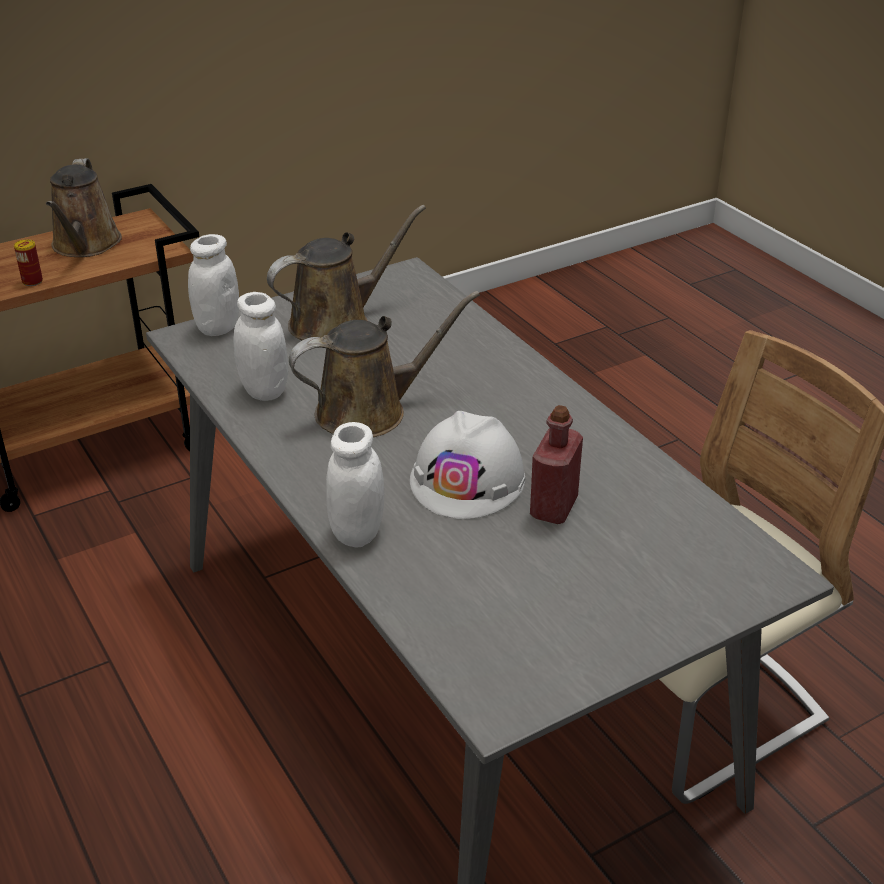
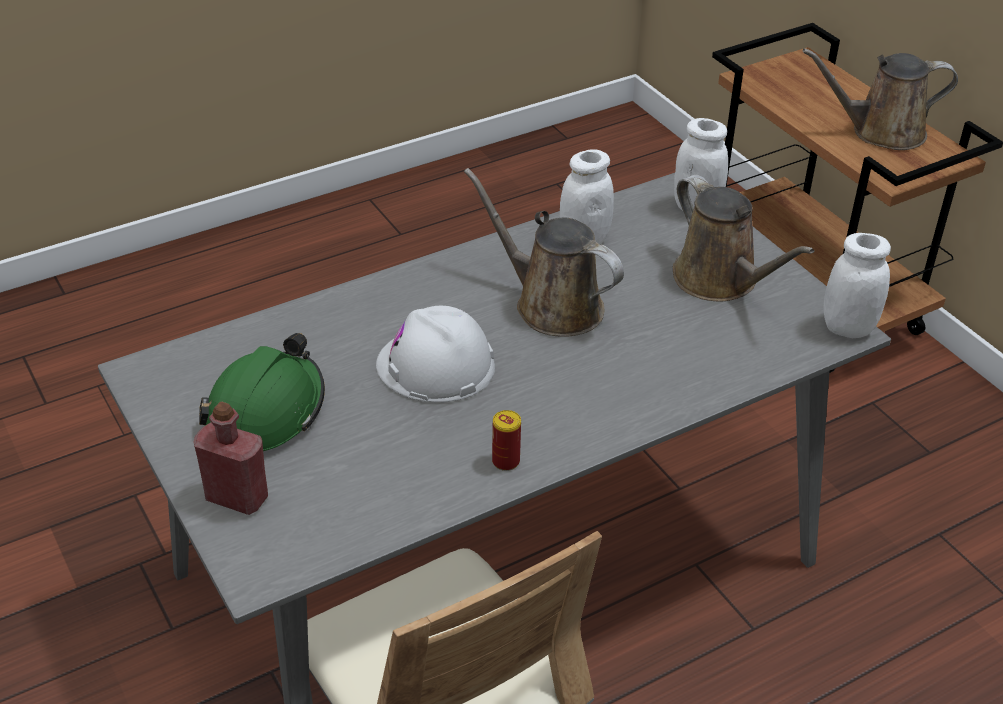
camera: 90 degrees right, 5 degrees up
can [14,239,43,286] -> can moved to [492,410,521,471]
brown watering can [289,291,480,437] -> brown watering can turned 150 degrees clockwise [464,168,624,337]
white jar [326,422,384,547] -> white jar moved to [824,233,891,338]
red bottle [530,405,583,524] -> red bottle moved to [193,402,268,515]
none -> green hard hat [199,333,325,451]

